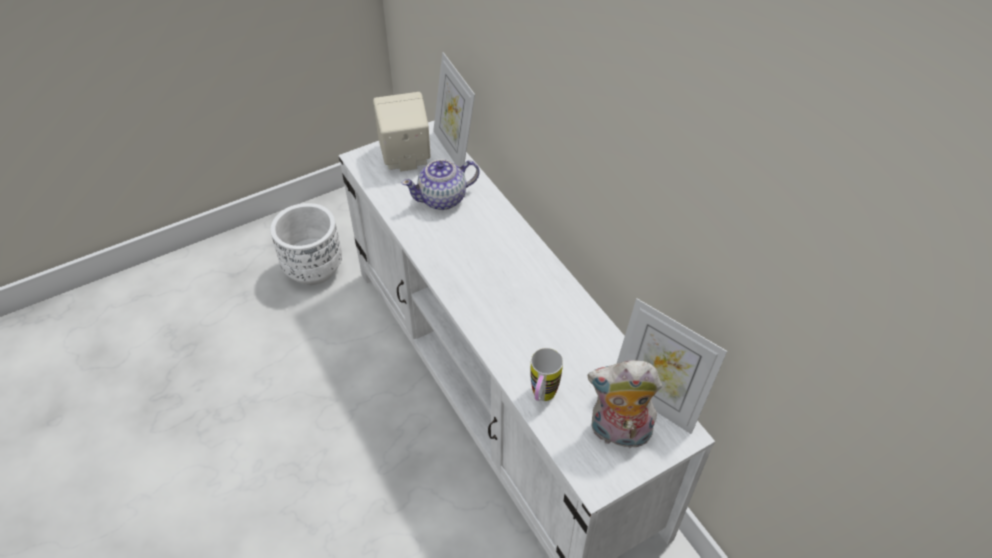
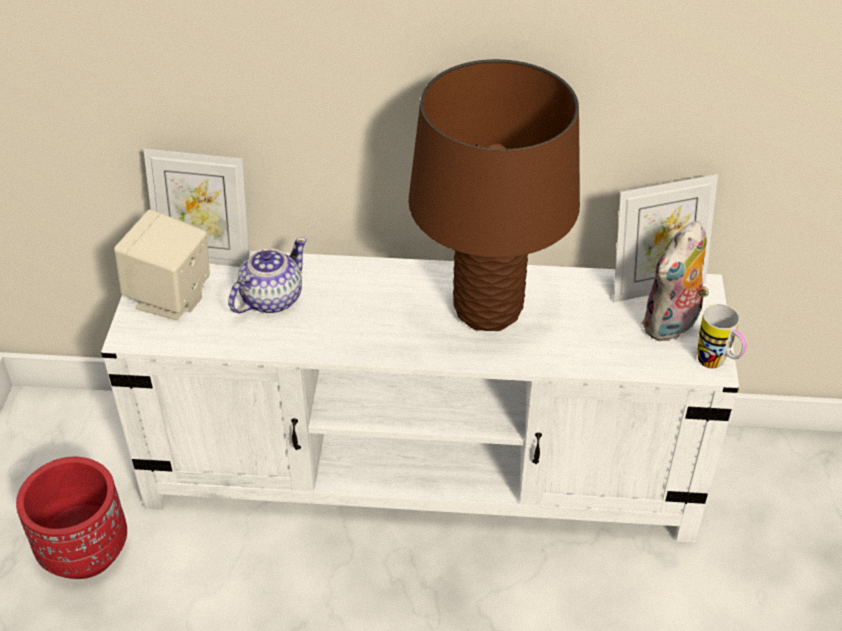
camera: 55 degrees left, 5 degrees down
white planter [270,203,342,285] -> red planter [16,457,127,579]
teapot [401,159,479,210] -> teapot turned 150 degrees counterclockwise [228,237,307,313]
mug [530,348,563,401] -> mug moved to [698,304,747,369]
none -> brown table lamp [409,59,580,331]

